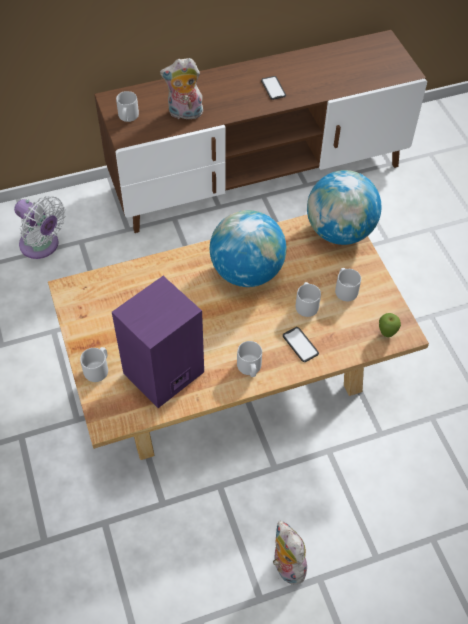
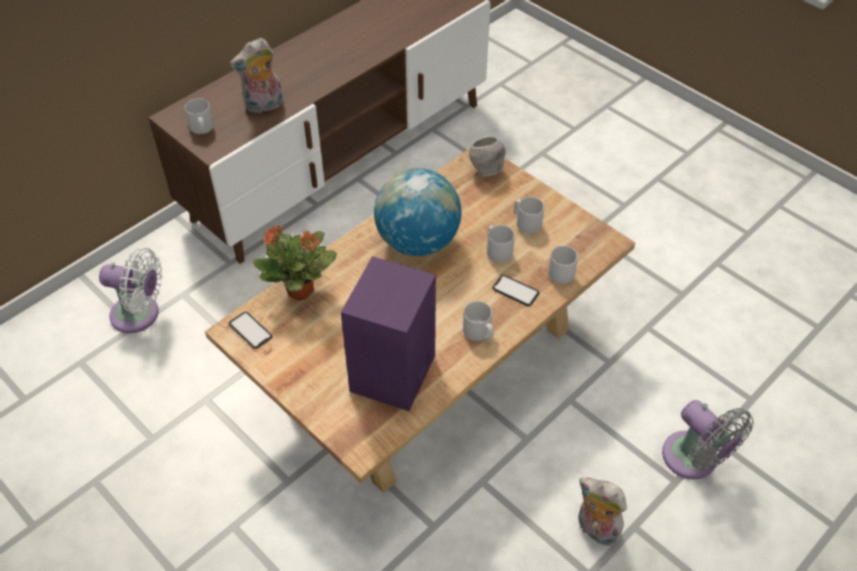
camera: 25 degrees left, 5 degrees down
grey mug [80,347,108,382] -> grey mug moved to [548,245,578,284]
phone [261,76,286,100] -> phone moved to [229,312,272,349]
globe [307,170,381,245] -> grey bowl [469,136,506,177]
apple [379,313,401,337] -> none
none -> potted plant [253,224,337,300]
none -> grey fan [662,400,754,479]

